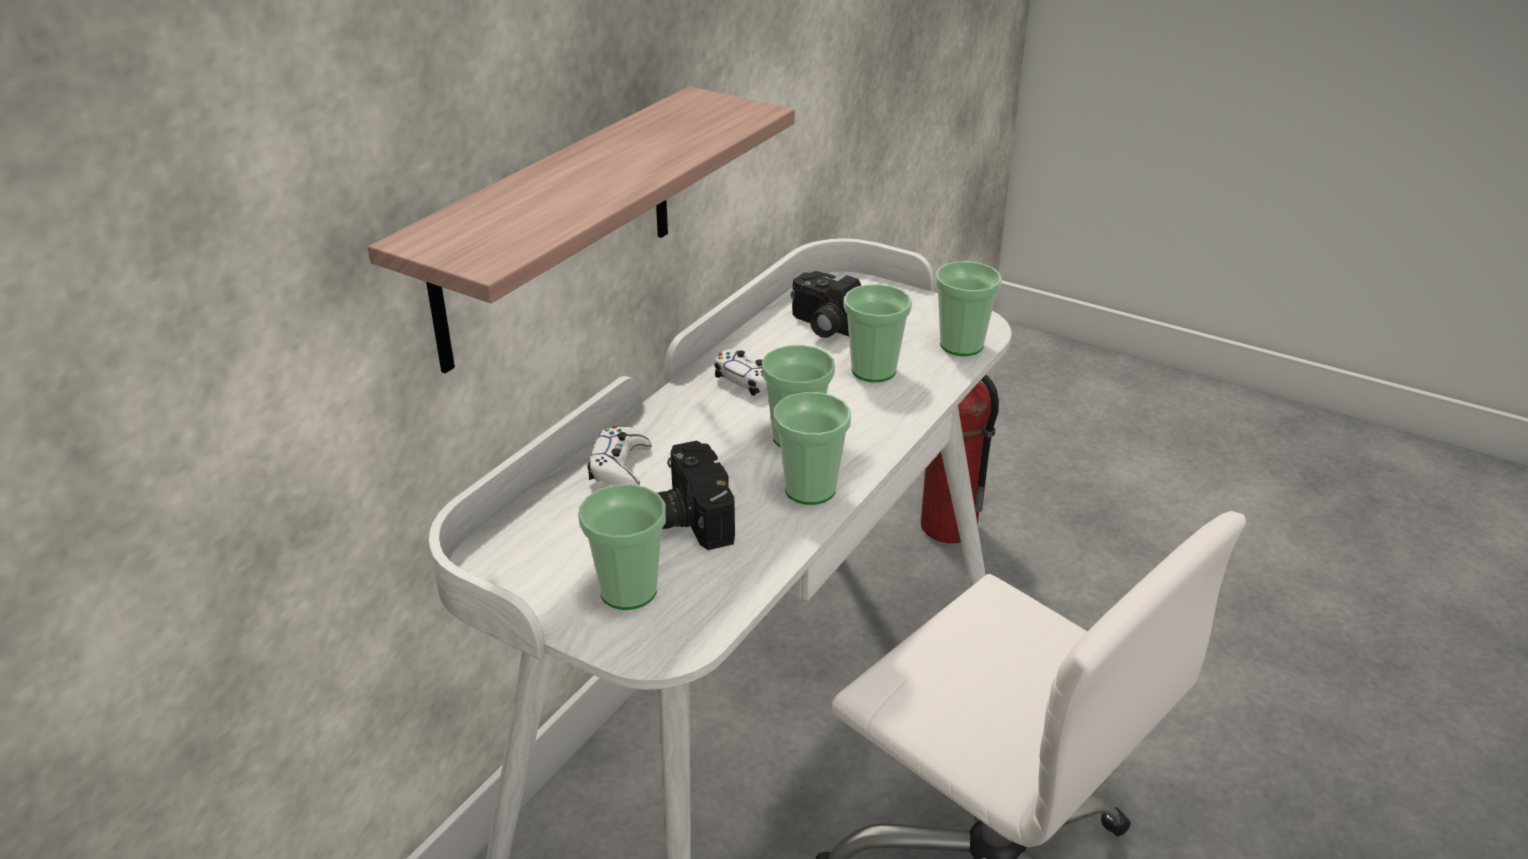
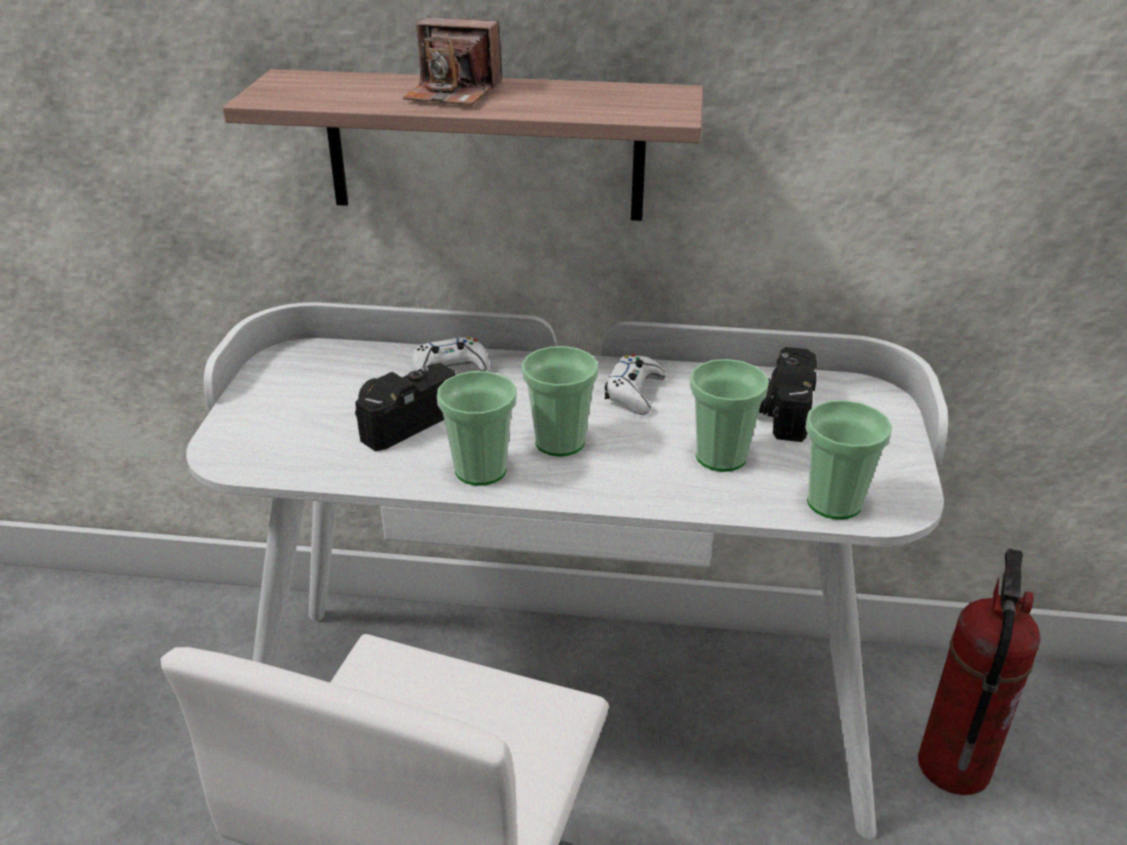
camera: 65 degrees right, 0 degrees up
cup [578,484,666,610] -> none
none -> camera [403,17,502,105]

